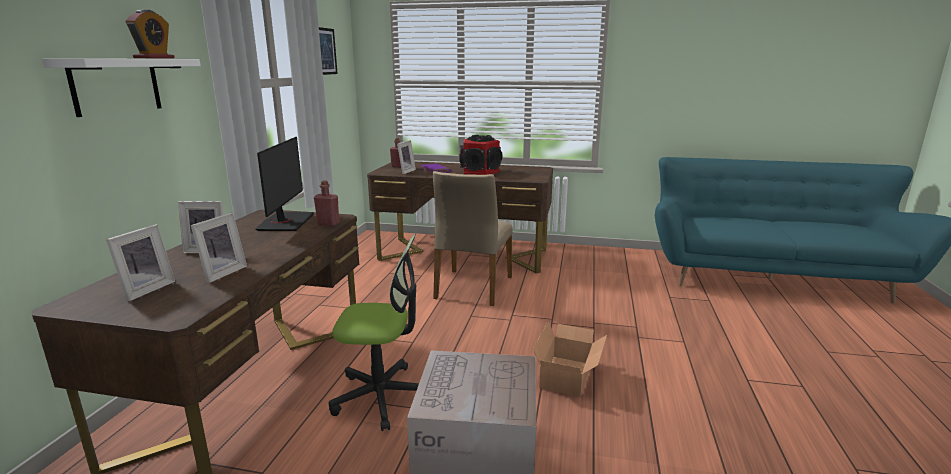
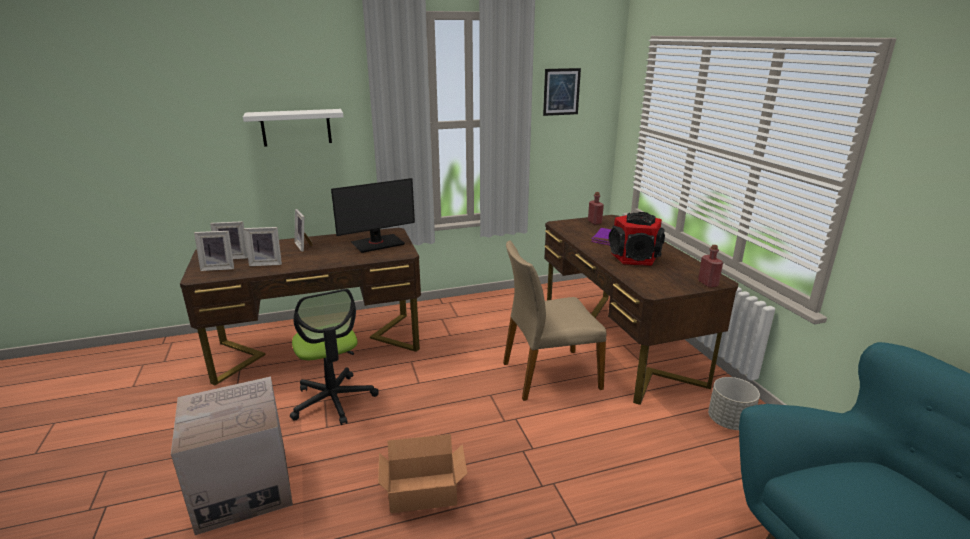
camera: 60 degrees right, 5 degrees up
alarm clock [126,10,175,59] -> none
red bottle [314,180,339,226] -> red bottle moved to [698,245,723,288]
picture frame [397,140,416,174] -> picture frame moved to [194,231,234,271]
none -> grey planter [708,377,760,430]

